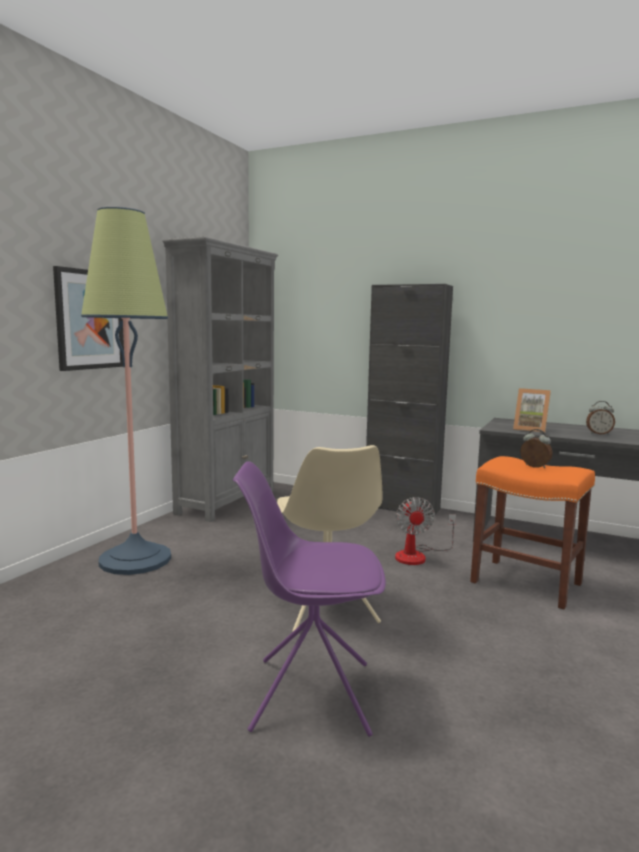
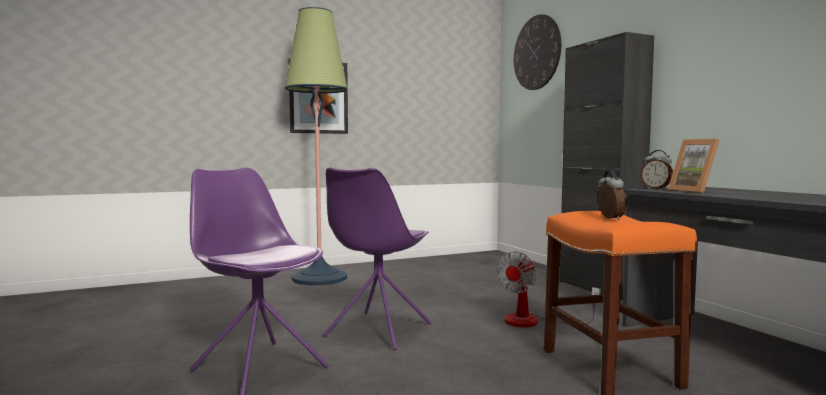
camera: 40 degrees right, 5 degrees down
grey bookcase [162,236,278,522] -> none
beige chair [277,445,382,632] -> purple chair [323,167,431,350]
alarm clock [586,401,615,435] -> alarm clock moved to [640,150,673,189]
none -> wall clock [513,14,561,90]

